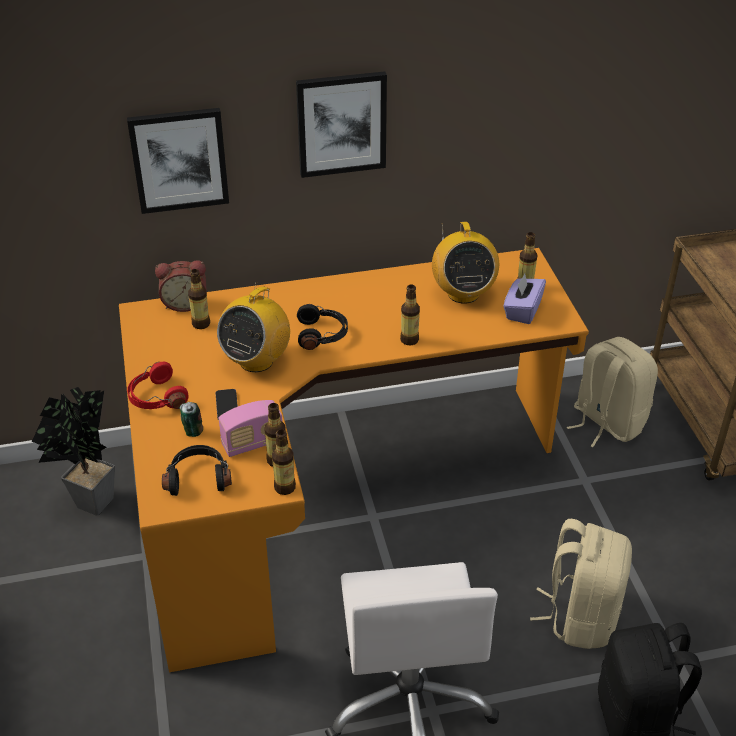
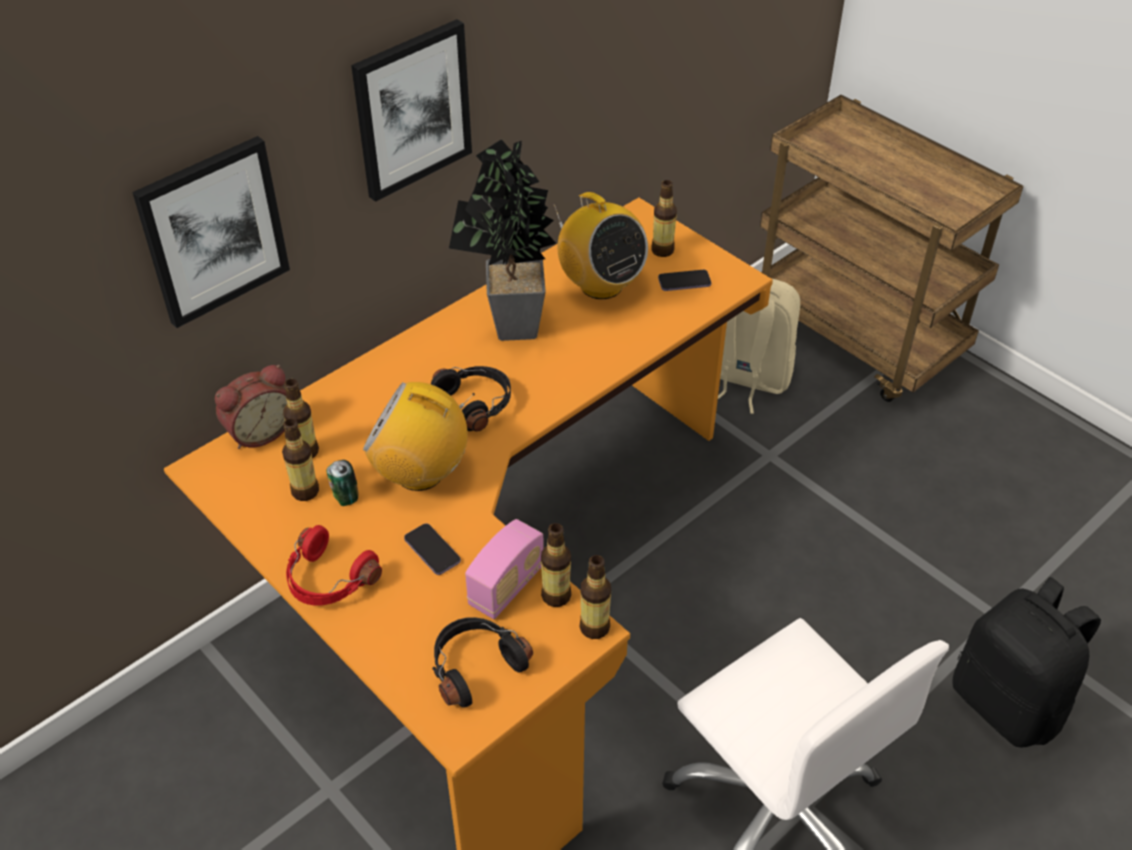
camera: 30 degrees left, 5 degrees up
potted plant [32,387,115,516] -> potted plant moved to [449,140,557,341]
can [180,402,203,437] -> can moved to [326,460,359,506]
radio [217,282,290,372] -> radio turned 105 degrees clockwise [363,382,475,491]
bottle [400,285,420,345] -> bottle moved to [282,419,319,501]
purple tissue box [503,274,546,324] -> phone [658,270,711,291]
beige backpack [530,519,632,649] -> none

